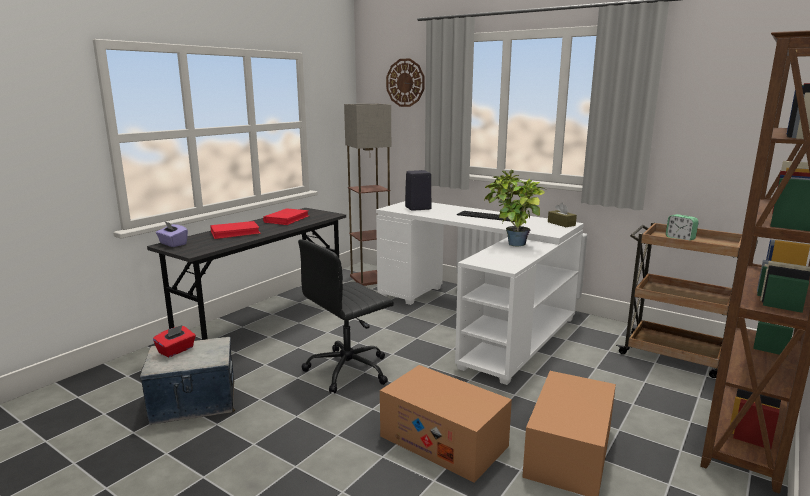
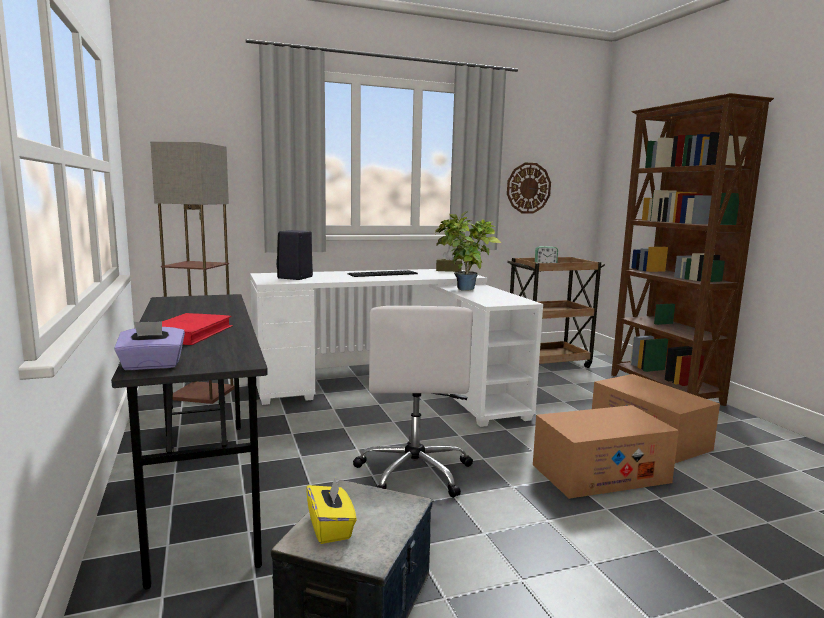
camera: 55 degrees left, 5 degrees down
red tissue box [153,325,196,358] -> yellow tissue box [306,478,357,544]
red book [263,208,309,225] -> none
black office chair [298,240,394,393] -> white office chair [353,306,473,498]
wall clock [386,59,424,107] -> wall clock moved to [507,163,551,214]

